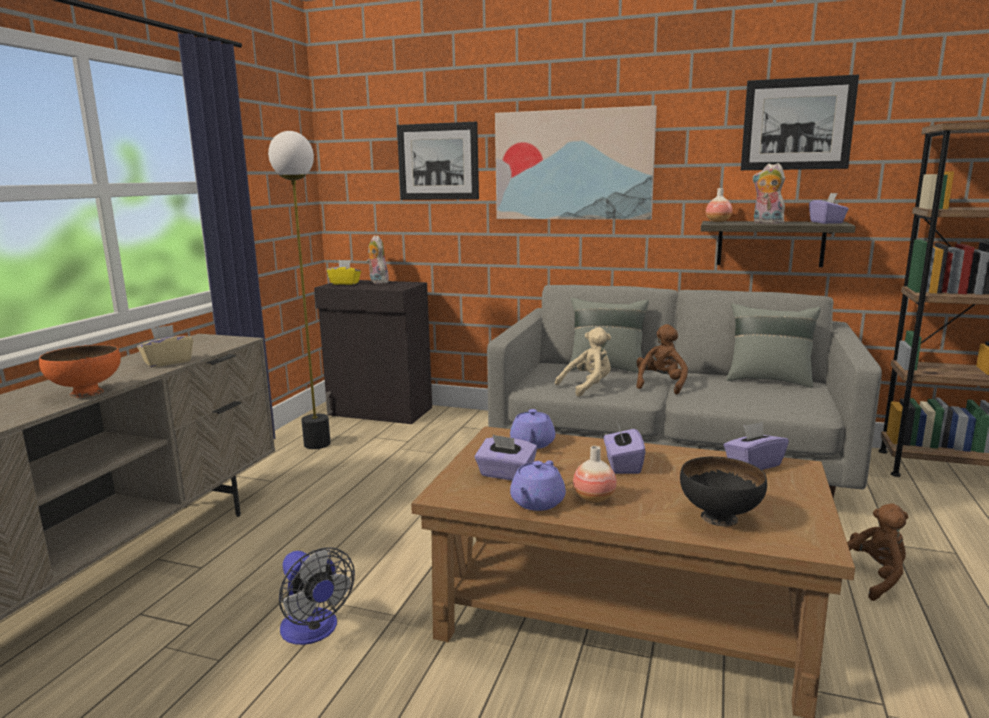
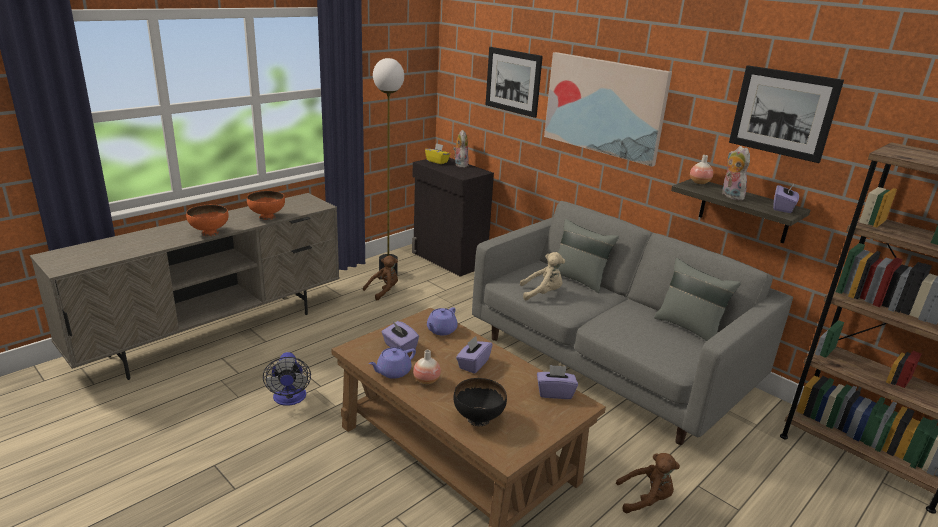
camera: 25 degrees right, 10 degrees up
beige tissue box [137,325,193,368] -> orange bowl [247,191,285,220]
brown plush toy [636,324,688,395] -> brown plush toy moved to [363,255,398,300]

